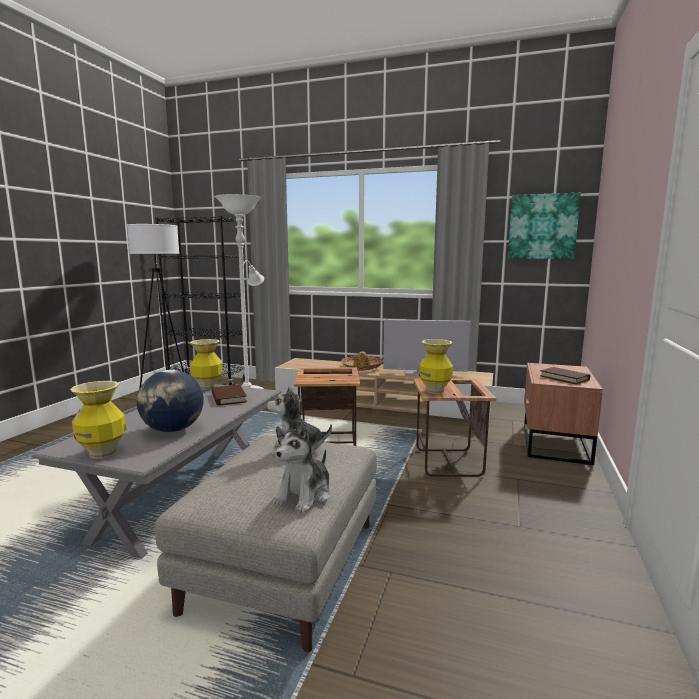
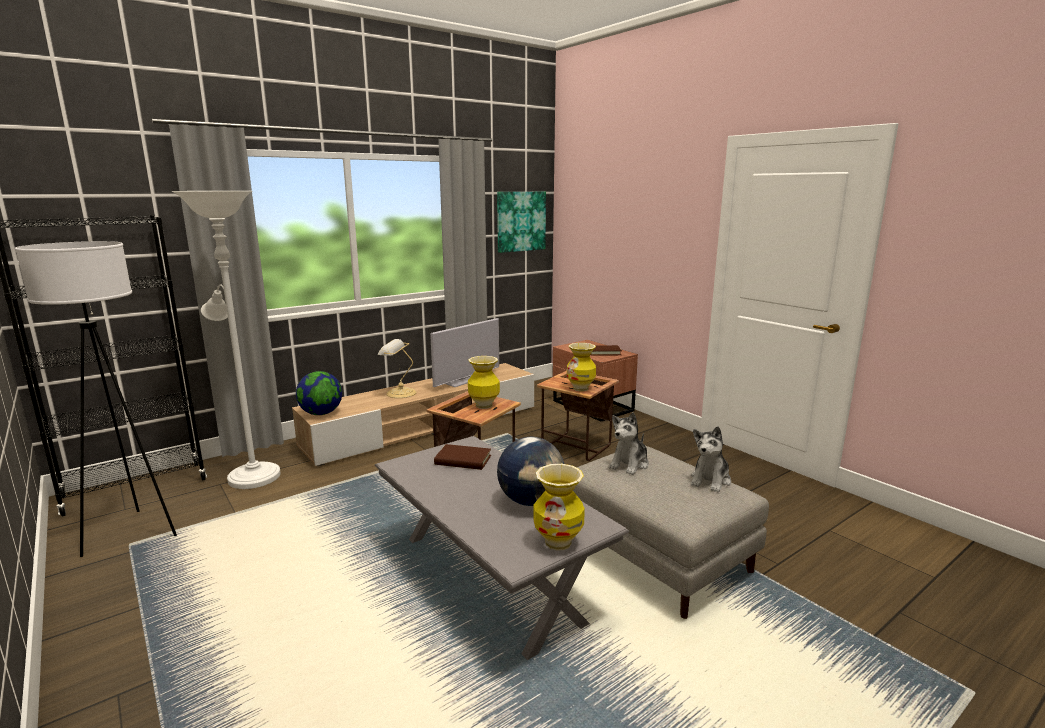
camera: 55 degrees left, 5 degrees up
vase [190,339,223,390] -> vase moved to [468,356,500,409]
plush toy [273,421,331,513] -> plush toy turned 60 degrees clockwise [691,426,731,492]
hat [341,351,383,371] -> table lamp [378,339,416,398]
none -> globe [296,371,342,415]

